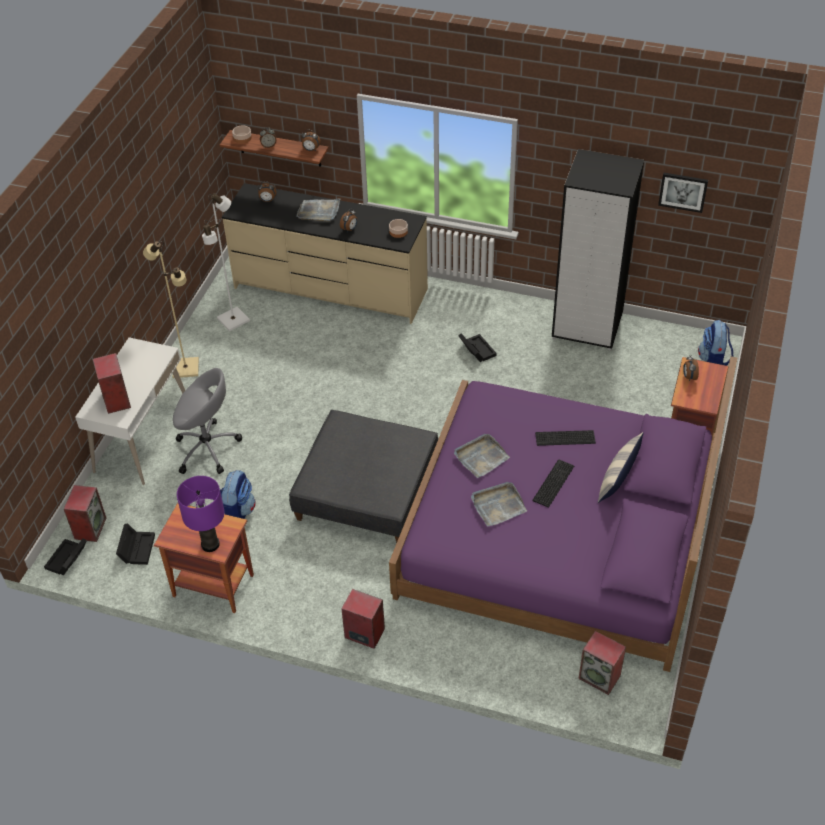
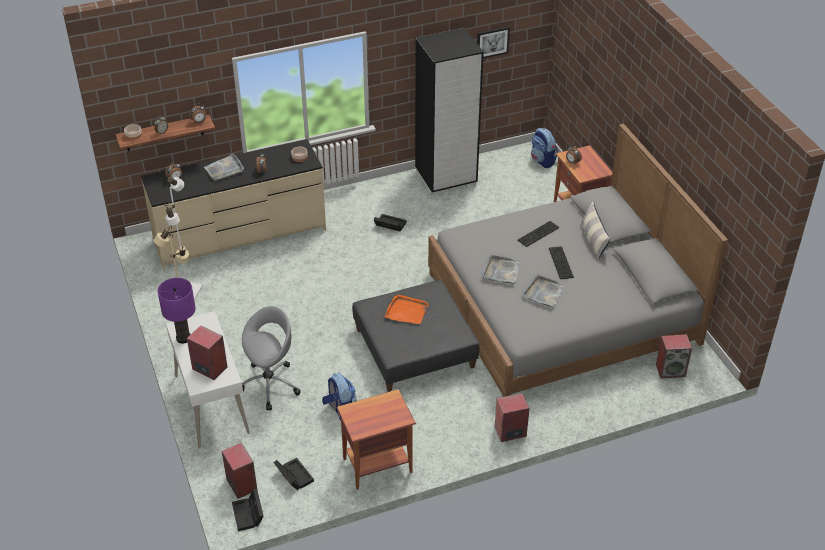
camera: 40 degrees left, 5 degrees down
purple table lamp [177,476,224,552] -> purple table lamp moved to [158,278,196,344]
purple bed [389,356,737,672] -> grey bed [428,124,728,397]
none -> orange tray [385,295,429,324]

